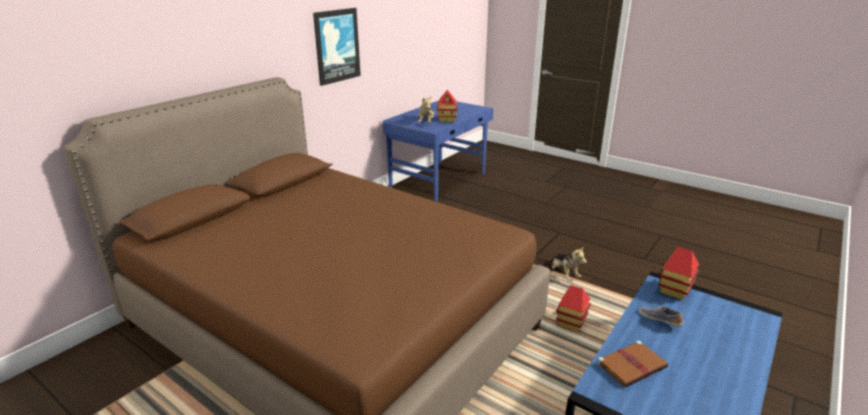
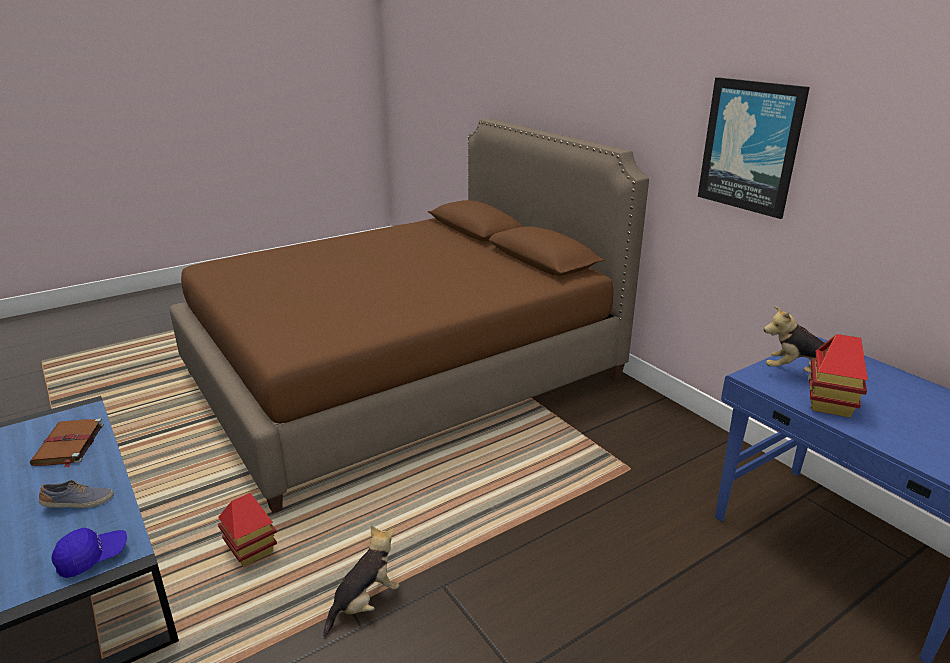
camera: 110 degrees right, 0 degrees up
plush toy [548,247,587,279] -> plush toy turned 135 degrees clockwise [323,525,399,637]
toy house [658,247,699,300] -> blue cap [51,528,127,578]

